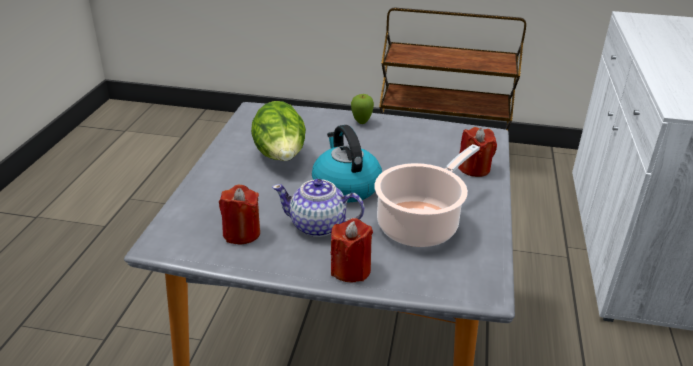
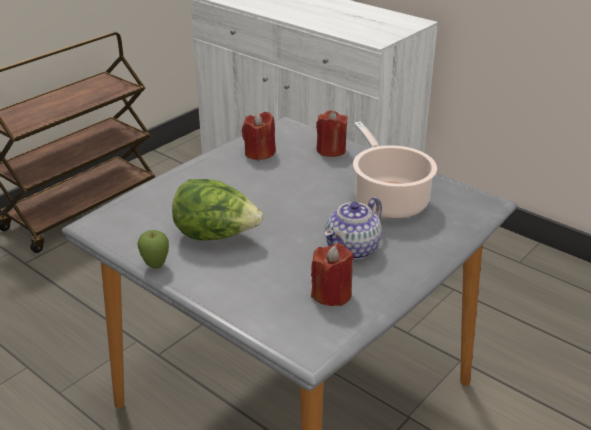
camera: 60 degrees left, 0 degrees up
kettle [312,125,382,202] -> none
red candle [331,218,373,283] -> red candle moved to [242,112,276,161]
apple [351,94,374,124] -> apple moved to [137,230,169,269]

